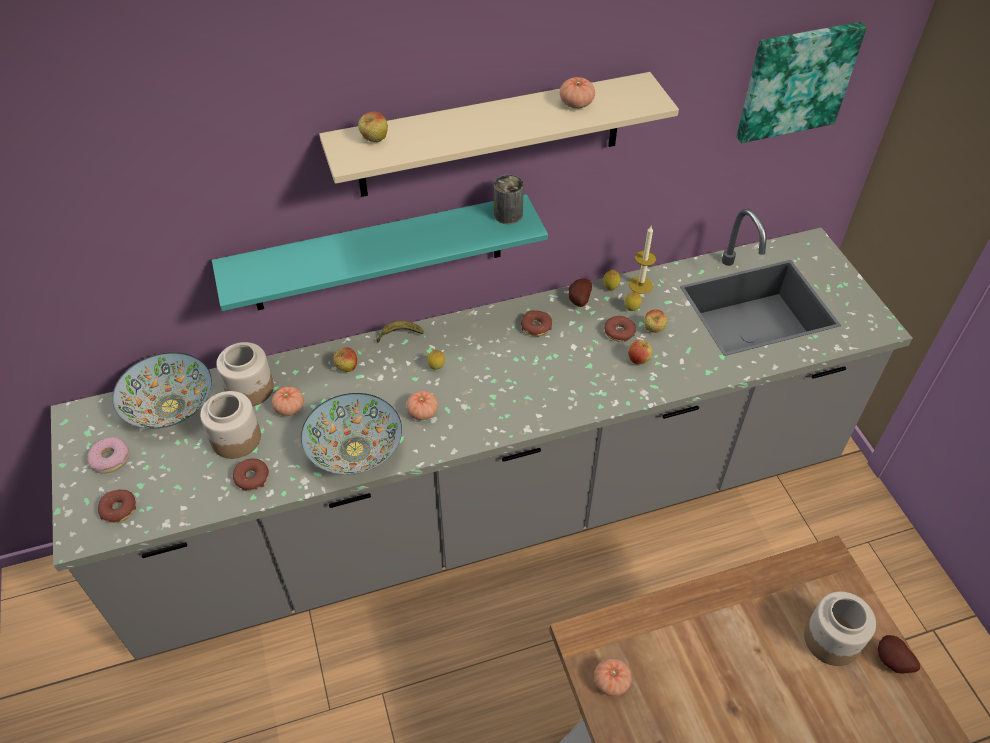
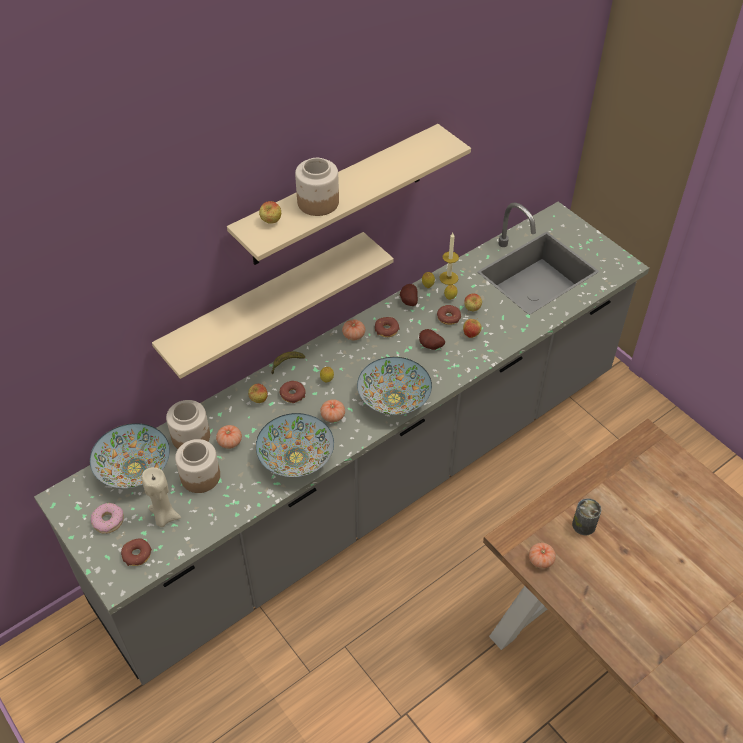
camera: 20 degrees left, 0 degrees up
turquoise shelf [212,194,548,311] -> beige shelf [152,232,394,379]
donut [233,459,269,491] -> donut moved to [280,381,306,403]
can [494,175,524,224] -> can moved to [572,498,601,535]
tomato [560,77,595,108] -> tomato moved to [342,319,365,340]
picture [737,22,867,143] -> none
jar [804,591,876,666] -> jar moved to [295,158,339,216]
potato [878,635,920,674] -> potato moved to [419,329,445,350]
none -> beige candle [142,467,181,527]
none -> bowl [357,357,432,415]

